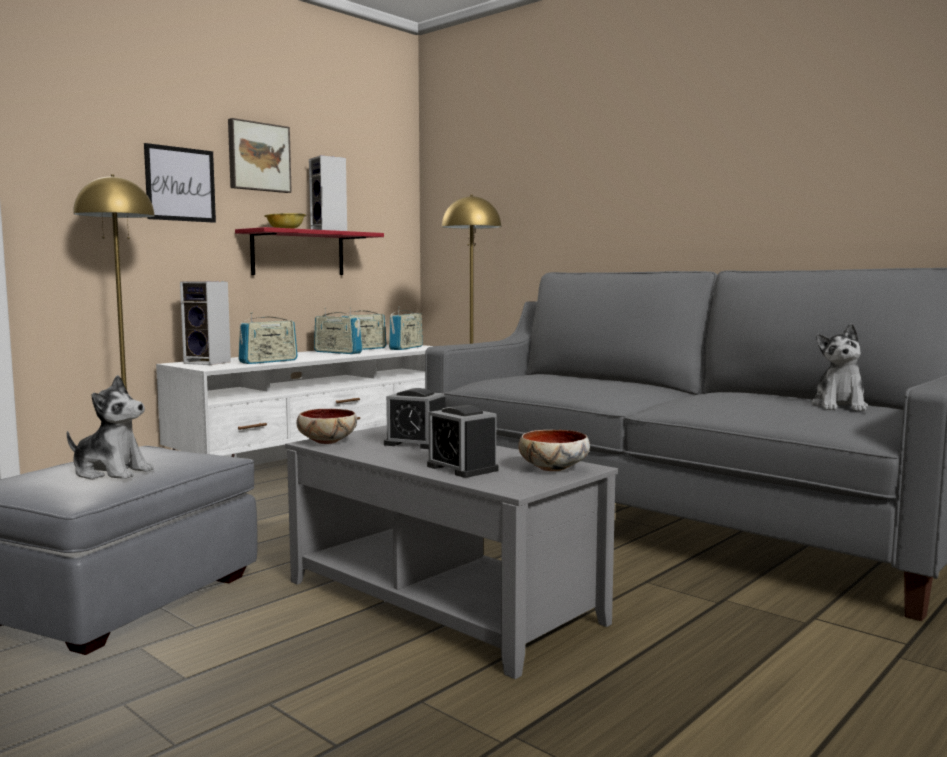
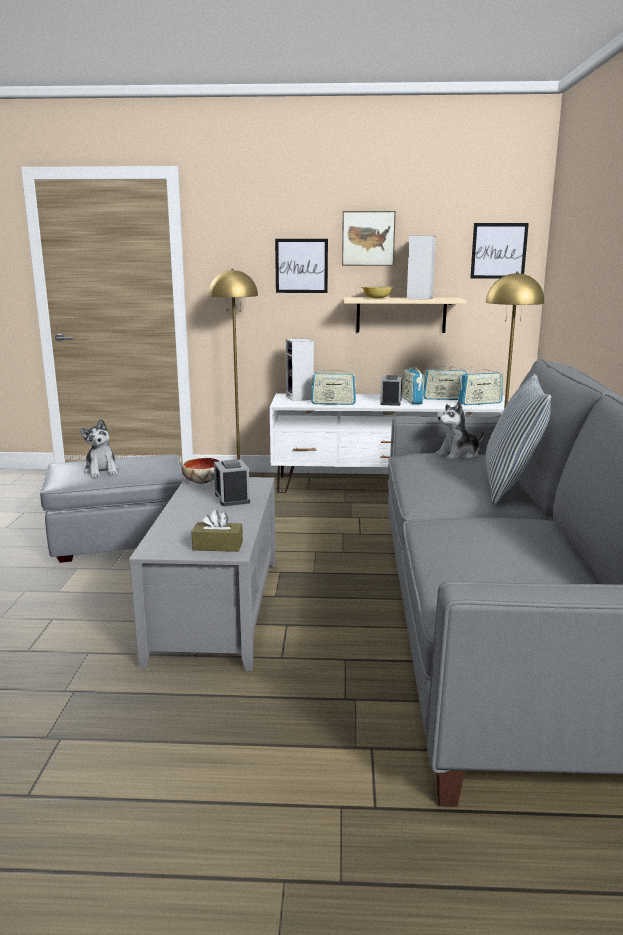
camera: 50 degrees right, 10 degrees up
red shelf [235,227,384,275] -> beige shelf [344,297,467,333]
alarm clock [427,405,498,478] -> alarm clock moved to [380,375,402,406]
bowl [518,430,590,471] -> brown tissue box [191,509,243,552]
plush toy [811,324,868,411] -> plush toy moved to [435,401,484,460]
none -> picture [470,223,529,279]
none -> pillow [485,374,551,504]

